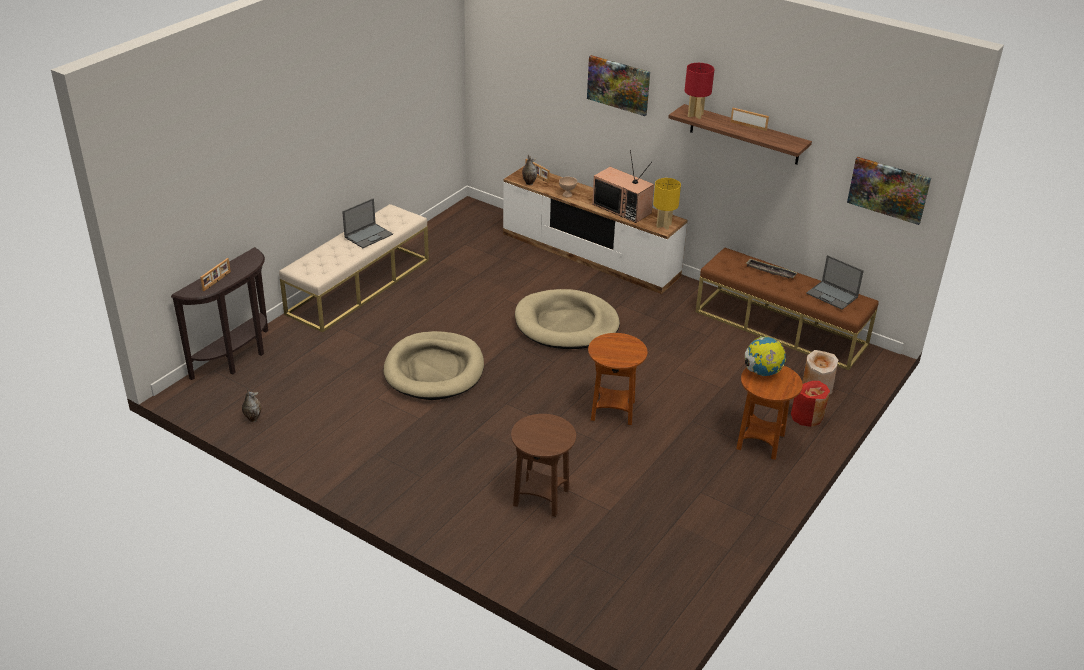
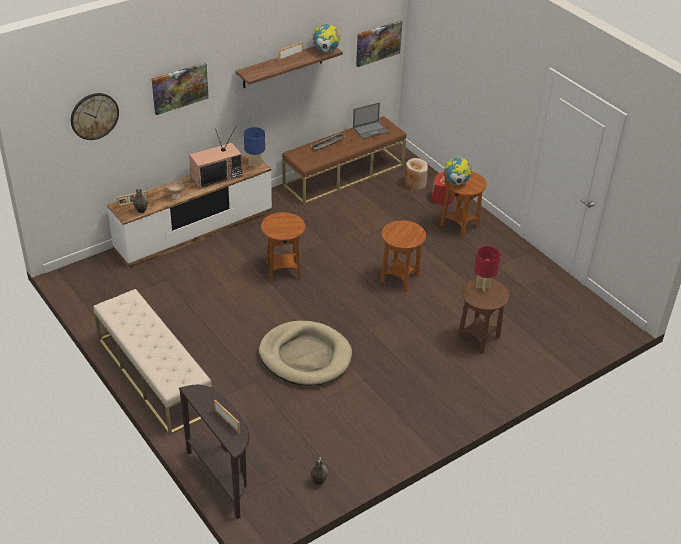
camera: 70 degrees left, 5 degrees up
laptop [342,198,393,248] -> none
beige dog bed [515,289,620,349] -> brown side table [261,212,305,281]
yellow table lamp [653,178,681,230] -> blue table lamp [244,127,265,169]
red table lamp [685,63,715,119] -> red table lamp moved to [474,246,501,292]
none -> wall clock [71,93,119,140]
none -> globe [313,24,341,52]

